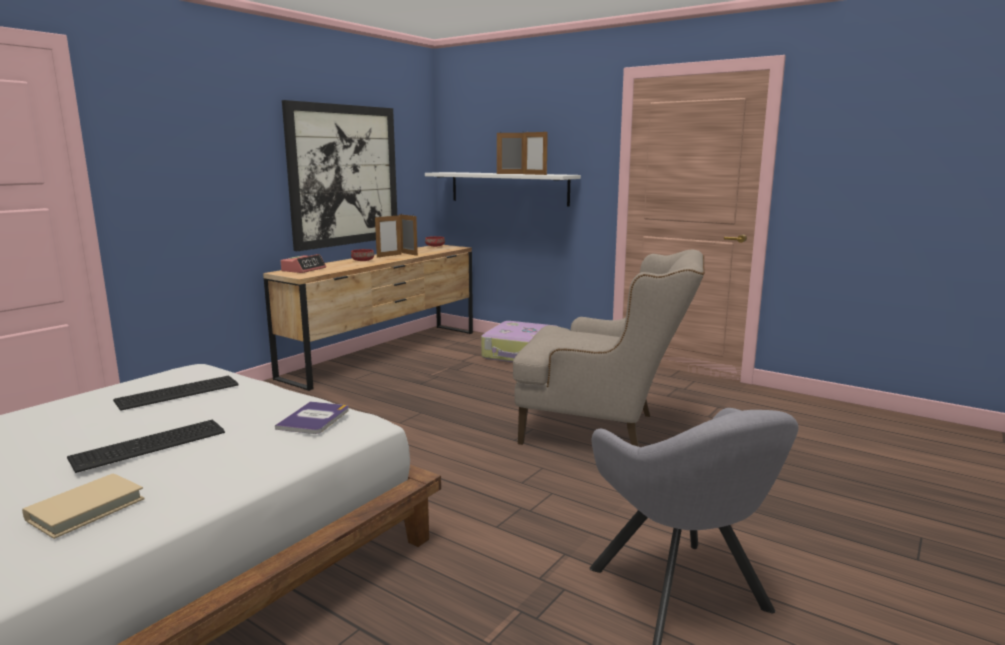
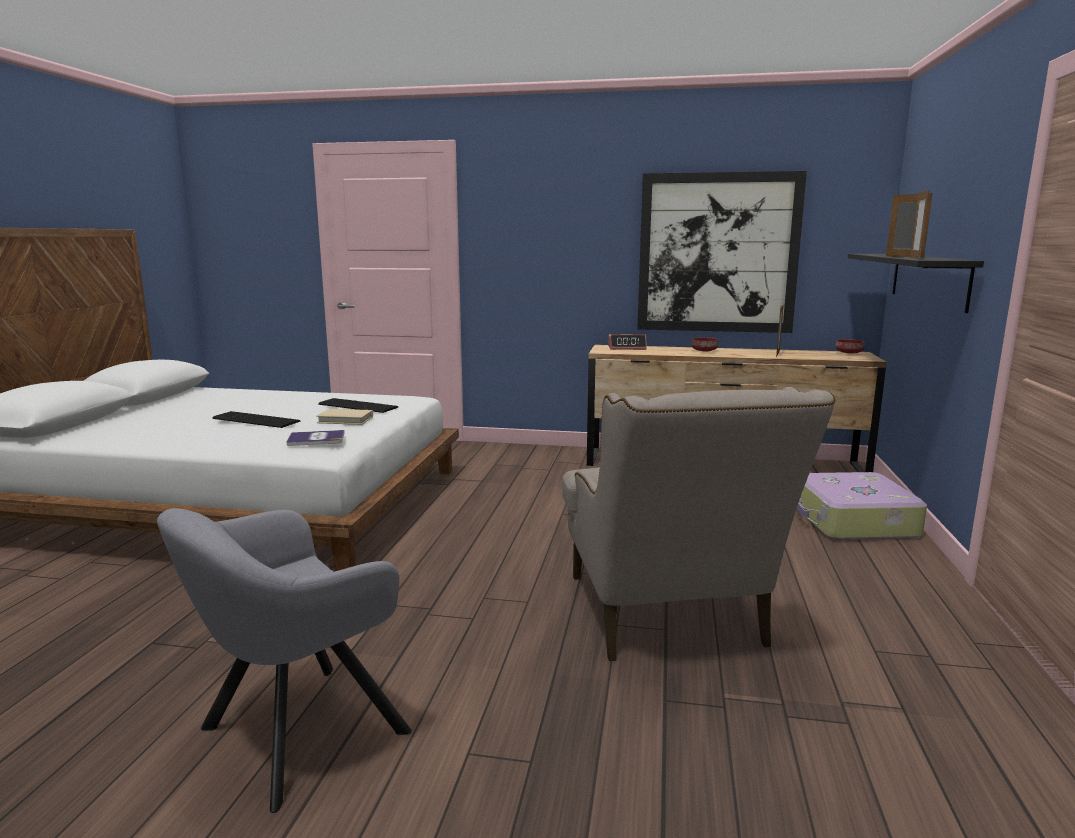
camera: 65 degrees right, 0 degrees up
beige book [22,473,145,539] -> beige book moved to [316,409,373,425]
picture frame [375,214,401,258] -> none
white shelf [425,172,581,207] -> black shelf [848,254,984,313]

